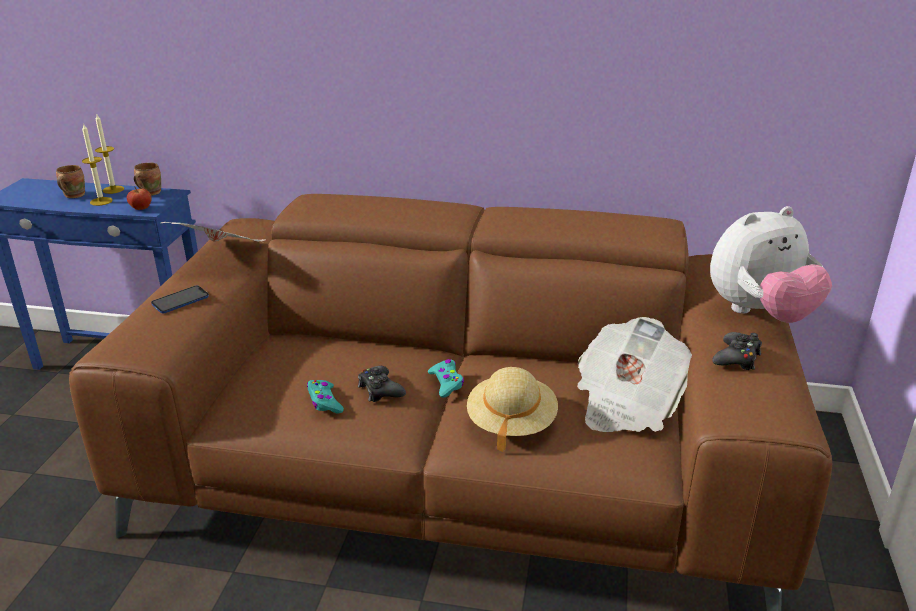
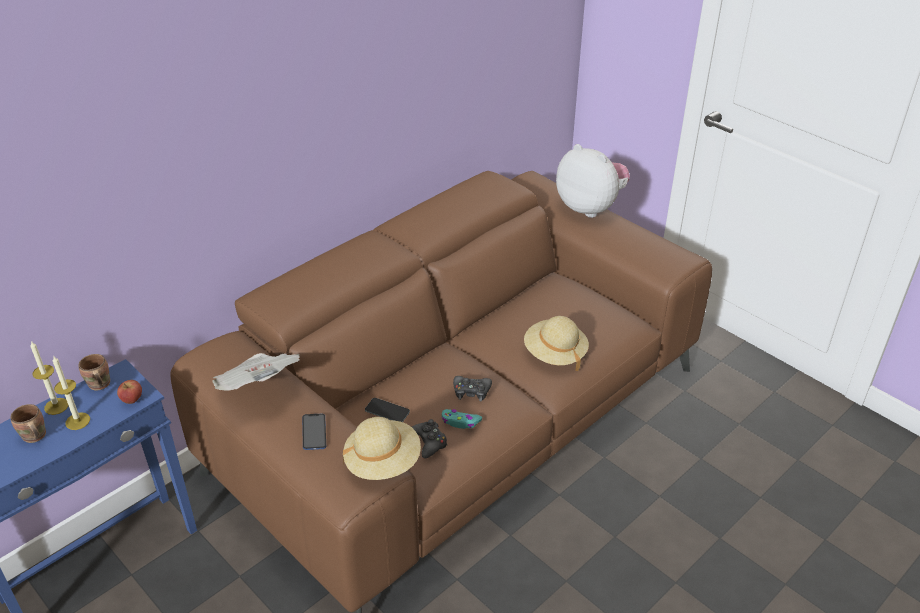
camera: 55 degrees left, 10 degrees up
turquoise game controller [428,359,464,398] -> none
newspaper [577,317,692,432] -> none
plush toy [710,206,832,323] -> plush toy turned 60 degrees counterclockwise [556,144,630,218]
black game controller [712,332,762,370] -> black game controller moved to [412,419,447,459]
none -> beige hat [343,417,421,480]
none -> phone [365,398,410,422]

